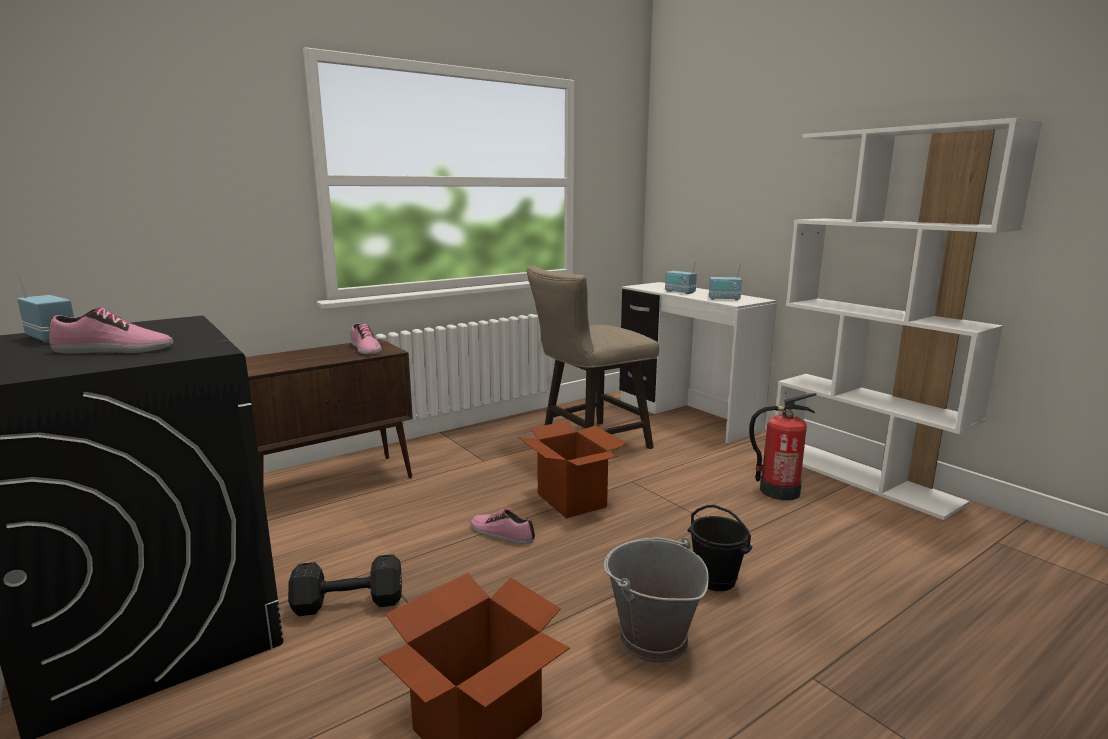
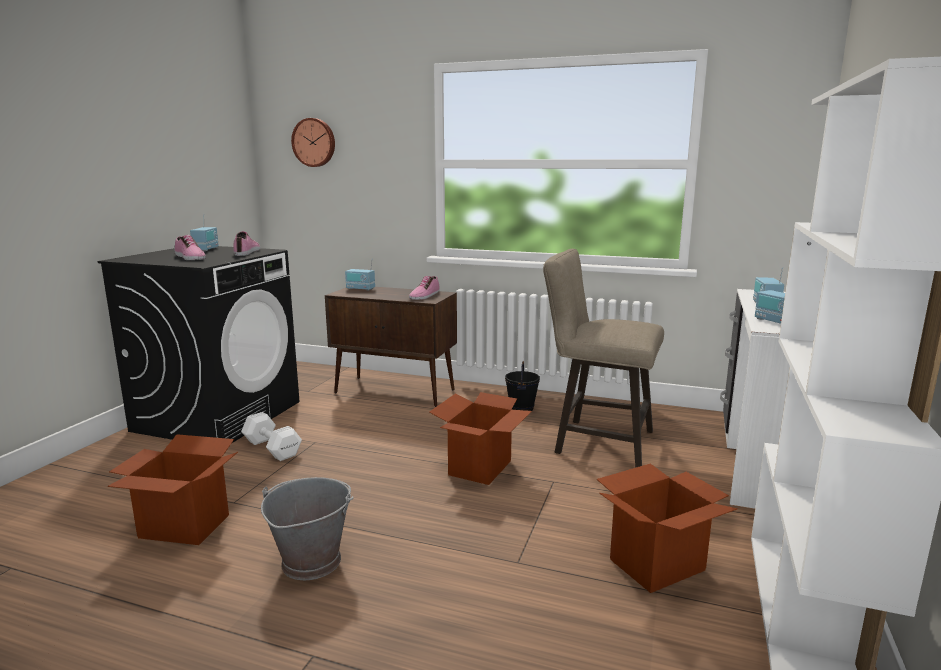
camera: 55 degrees right, 0 degrees up
black dumbbell [288,554,402,616] -> white dumbbell [241,412,302,461]
shoe [471,509,535,544] -> shoe moved to [233,231,260,256]
black bucket [687,505,753,591] -> black bucket moved to [505,361,540,411]
fire extinguisher [749,393,816,500] -> cardboard box [597,464,738,593]
none -> wall clock [291,118,335,167]
none -> radio [345,259,375,290]

